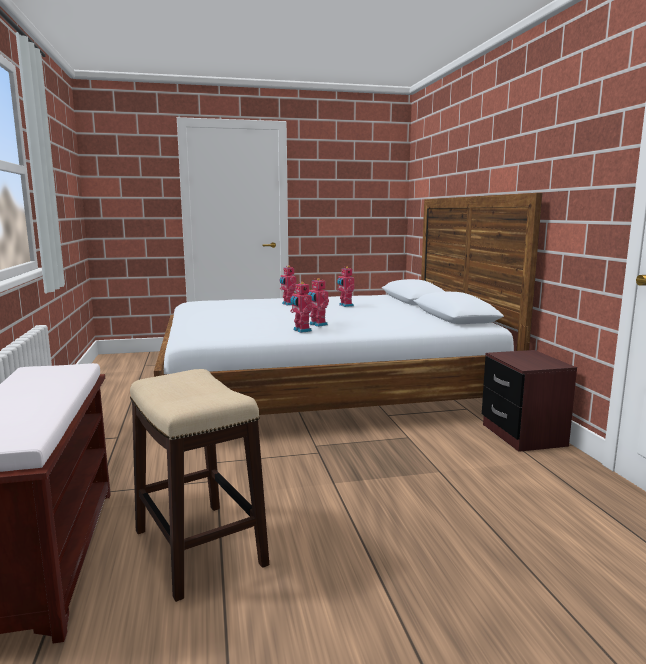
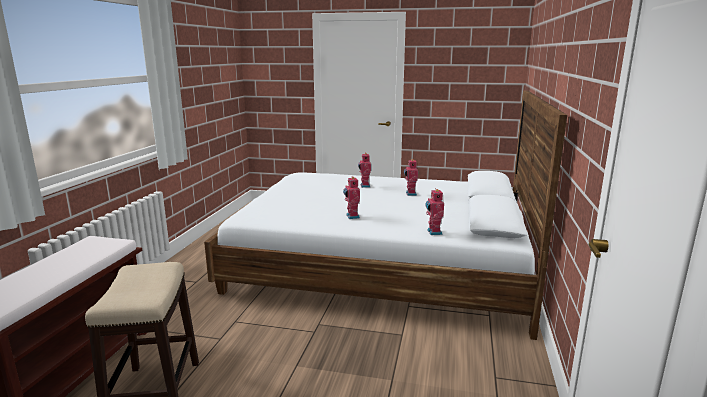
camera: 25 degrees right, 5 degrees up
toy robot [290,282,312,333] -> toy robot moved to [425,188,444,235]
brown nightstand [482,350,577,452] -> none

